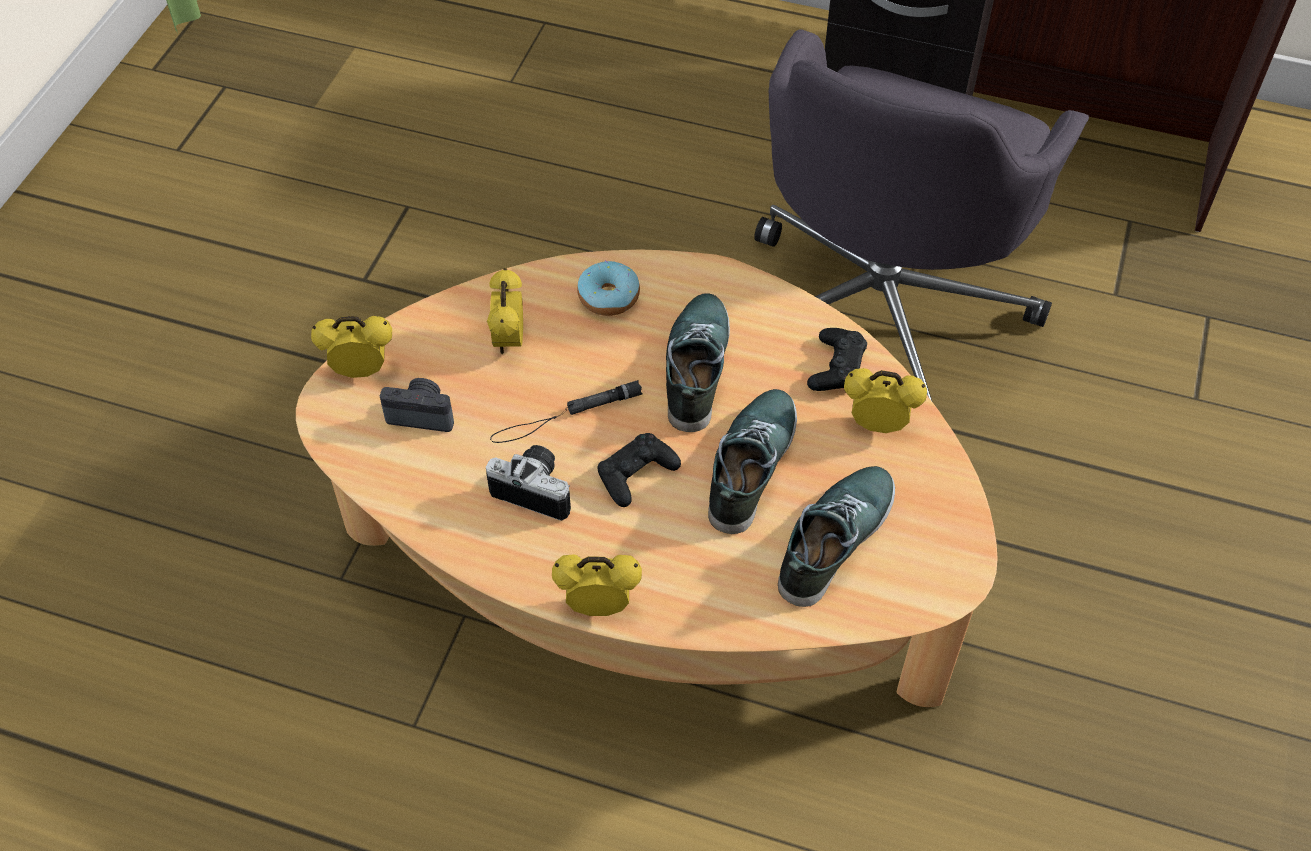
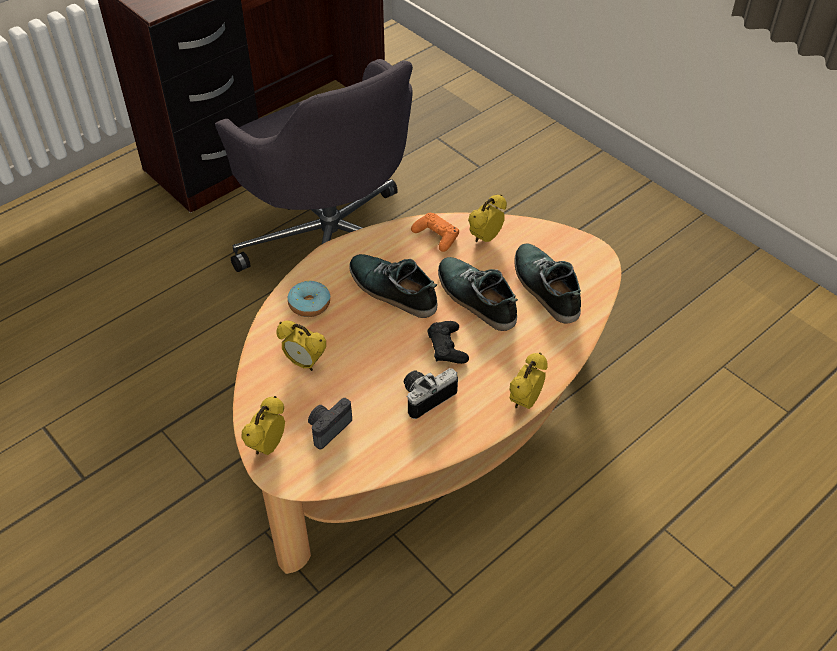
camera: 60 degrees left, 5 degrees down
black flashlight [490,380,643,443] -> none
black game controller [807,328,867,391] -> orange game controller [411,213,459,252]

